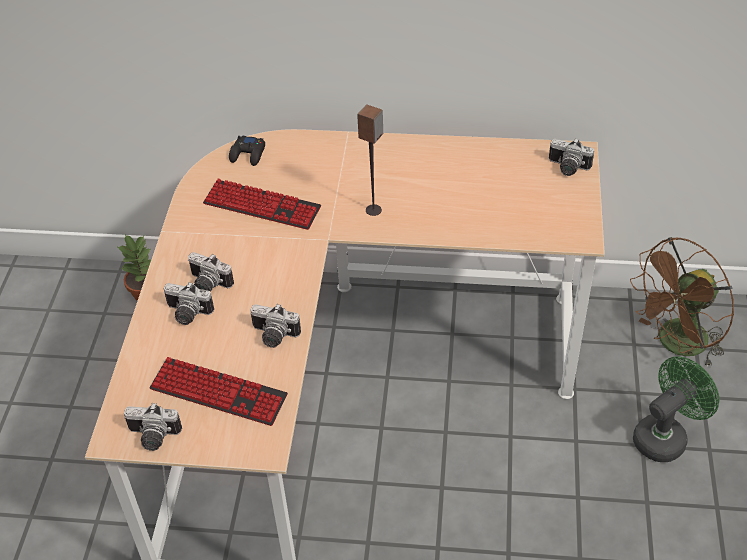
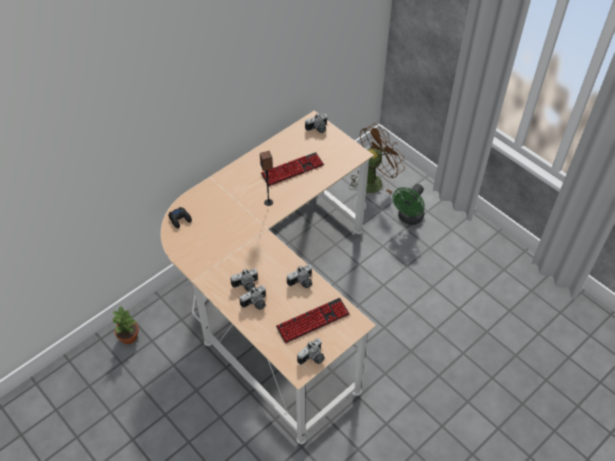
camera: 50 degrees left, 5 degrees up
keyboard [203,179,321,230] -> keyboard moved to [261,152,324,186]
brown fan [630,237,734,368] -> brown fan turned 135 degrees counterclockwise [349,123,405,193]
green fan [633,356,719,462] -> green fan turned 150 degrees counterclockwise [393,184,425,225]

